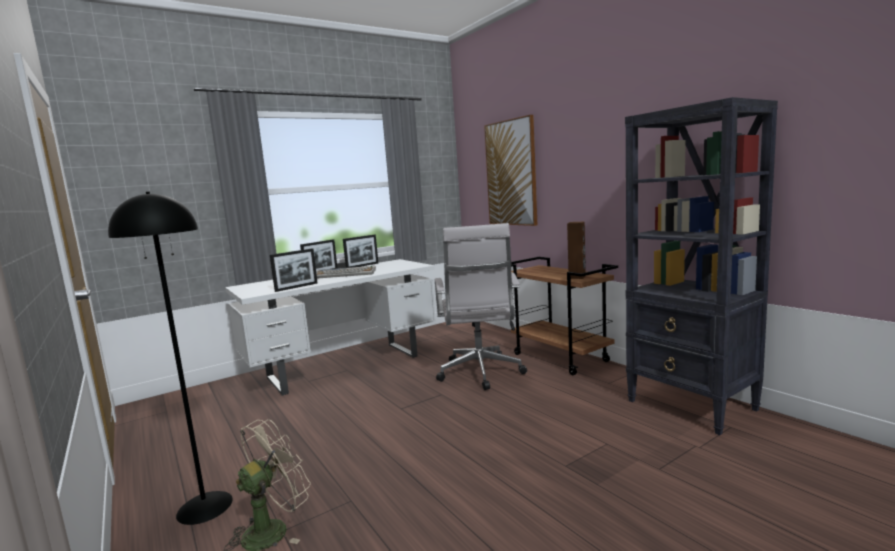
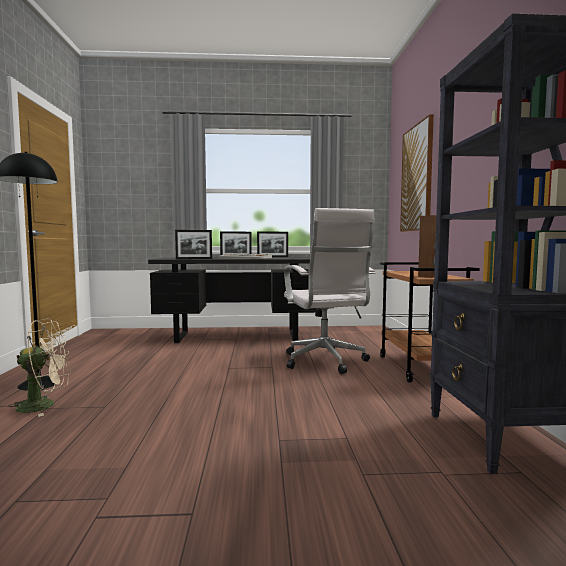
camera: 30 degrees right, 5 degrees down
white desk [225,259,436,396] -> black desk [148,257,316,343]
white office chair [435,223,527,390] -> white office chair turned 45 degrees counterclockwise [284,208,376,374]

